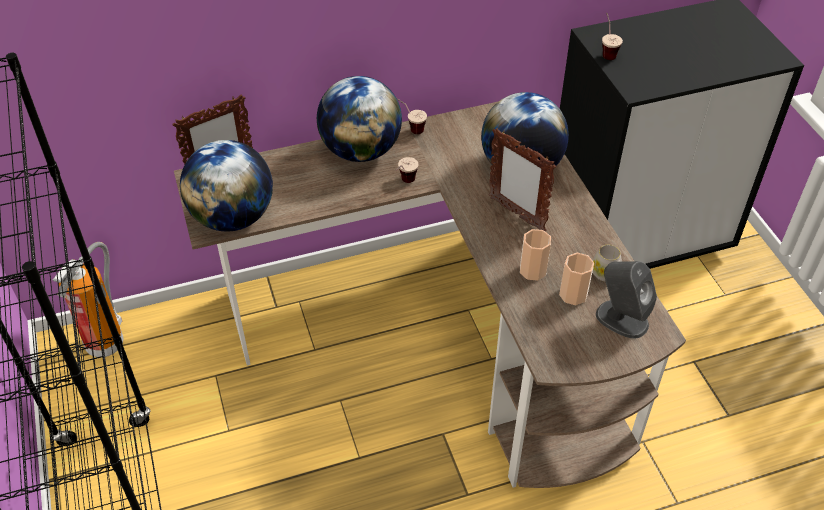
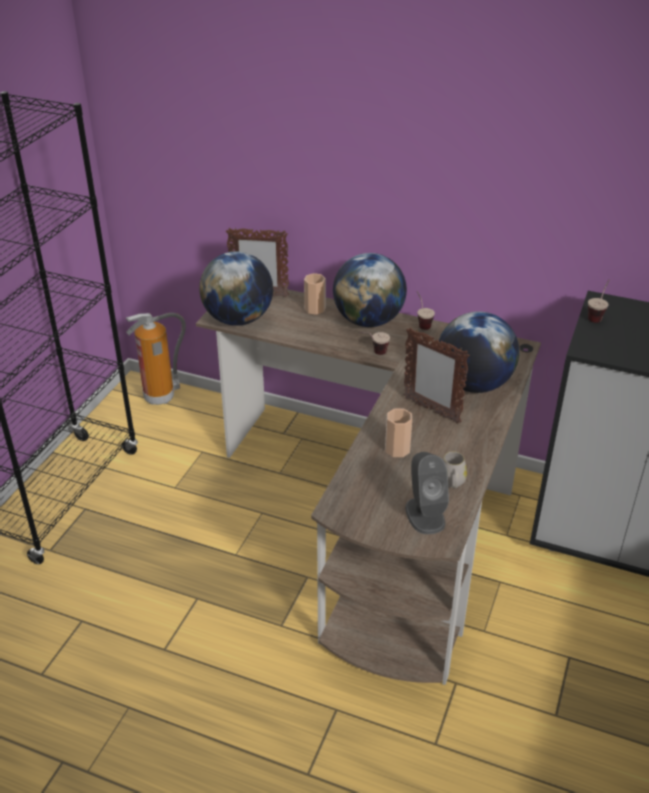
camera: 40 degrees right, 10 degrees down
picture frame [489,128,556,231] -> picture frame turned 45 degrees counterclockwise [403,327,470,424]
cup [559,253,594,305] -> cup moved to [304,273,326,315]

